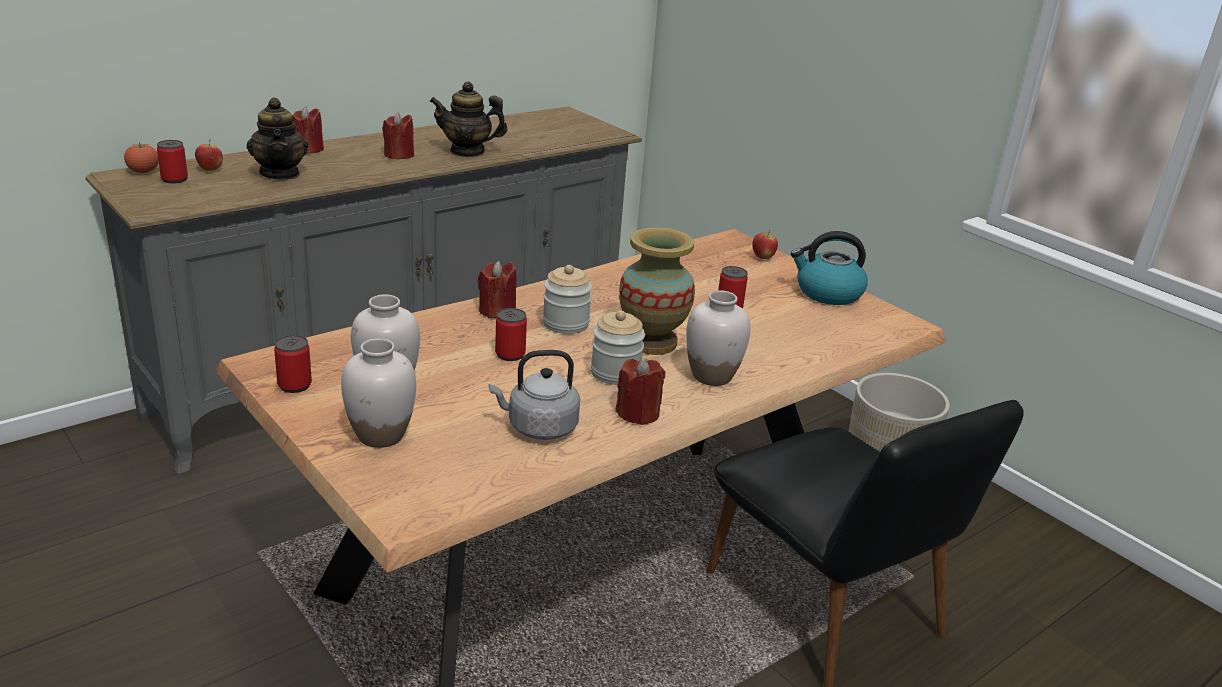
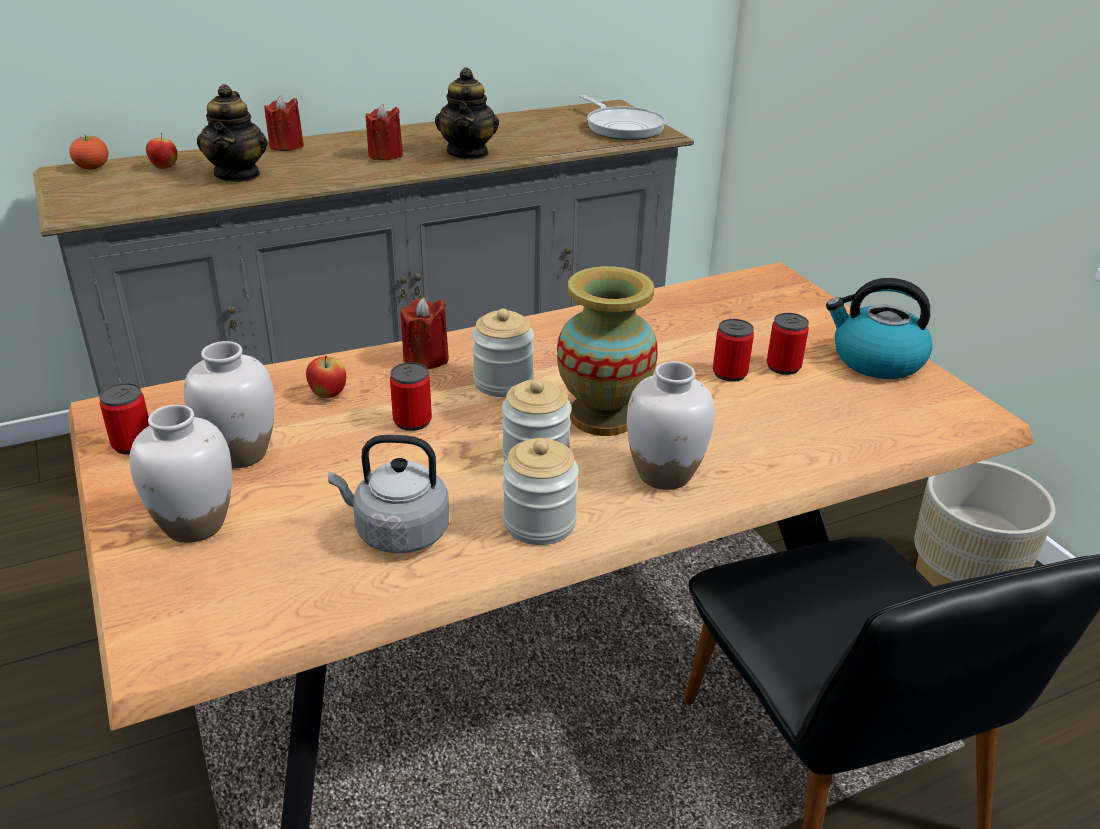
camera: 15 degrees right, 5 degrees up
can [157,140,188,183] -> can moved to [767,313,809,375]
teapot [429,81,507,157] -> teapot turned 105 degrees counterclockwise [435,67,499,160]
red candle [615,358,665,425] -> jar [502,438,579,545]
apple [752,230,778,259] -> apple moved to [306,355,346,398]
none -> frying pan [579,95,666,140]

